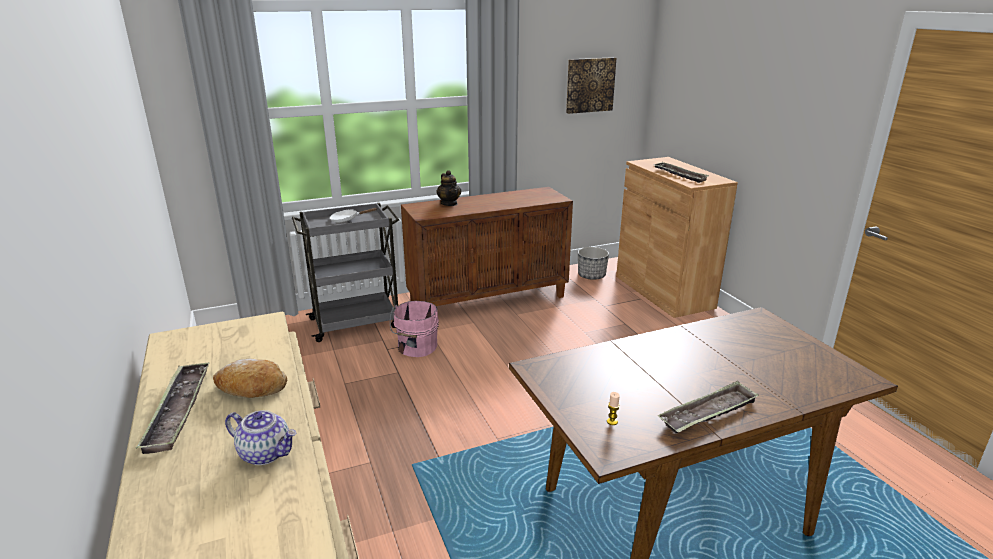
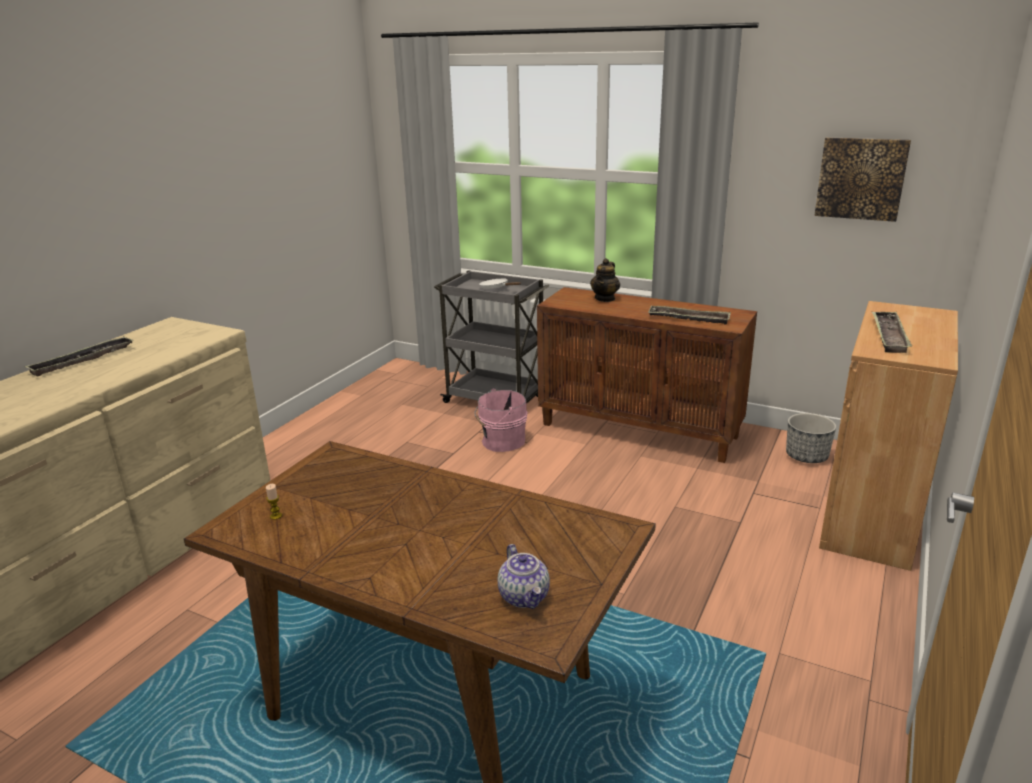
camera: 50 degrees right, 0 degrees up
bread [213,358,287,398] -> none
teapot [225,410,297,465] -> teapot moved to [497,544,550,609]
tray [657,381,759,433] -> tray moved to [648,306,731,325]

